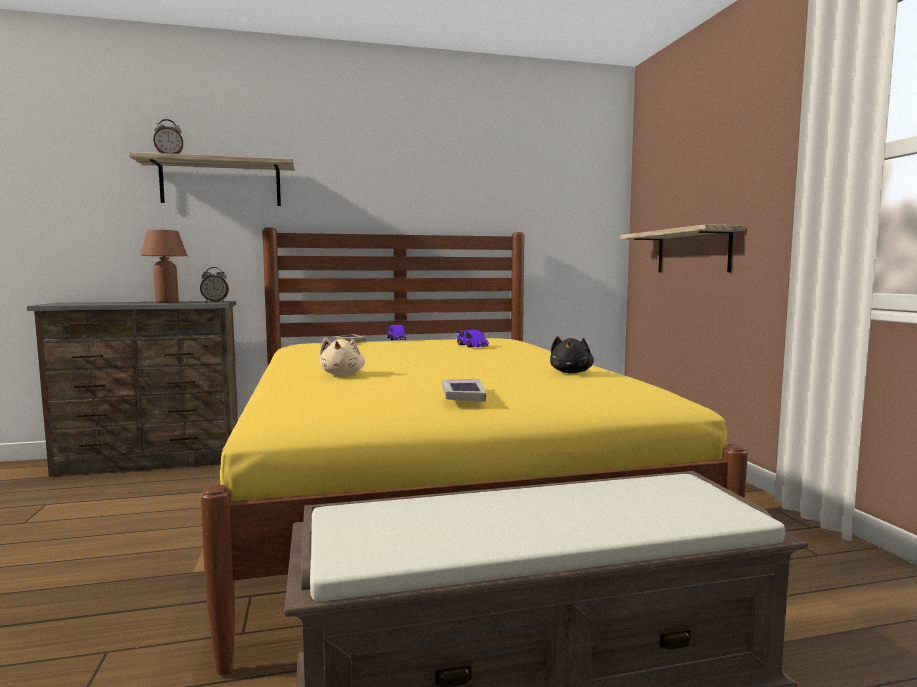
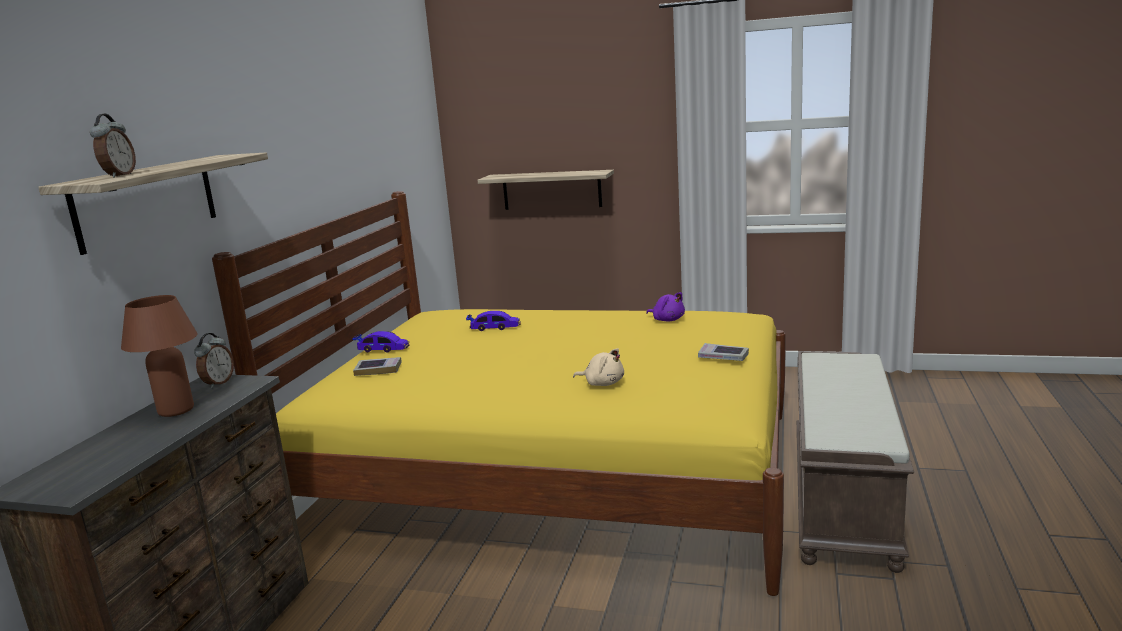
camera: 60 degrees left, 10 degrees up
black plush toy [550,336,594,373] -> purple plush toy [646,292,685,322]

